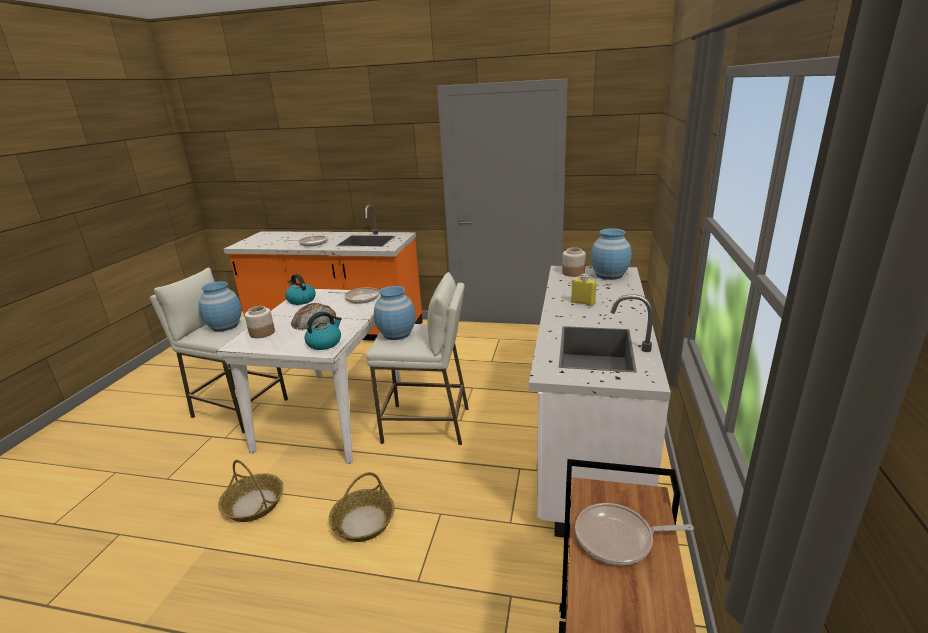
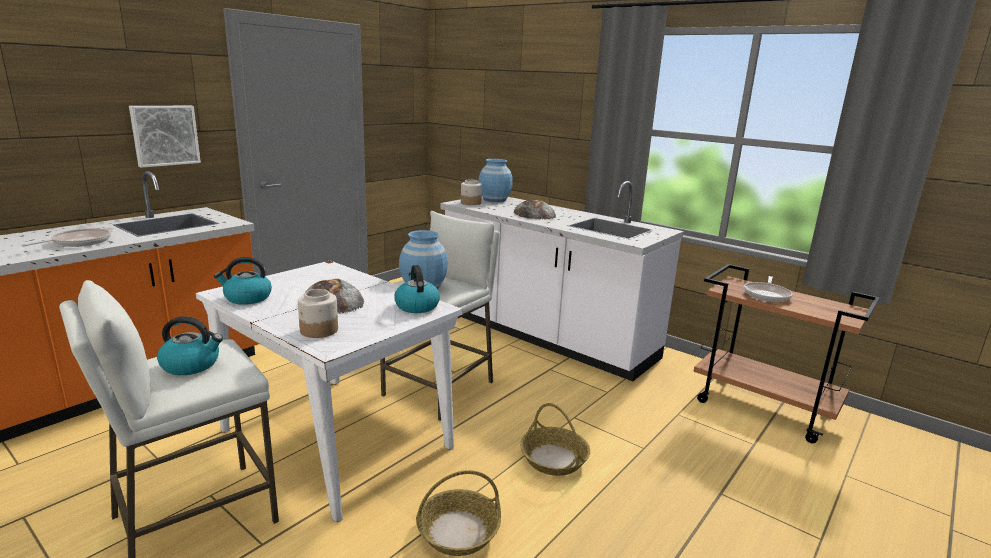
camera: 65 degrees left, 5 degrees down
blue vase [199,281,242,332] -> kettle [157,316,223,375]
frying pan [328,287,379,304] -> none
yellow bottle [571,274,597,306] -> bread [514,200,556,220]
none -> picture [129,106,201,168]

